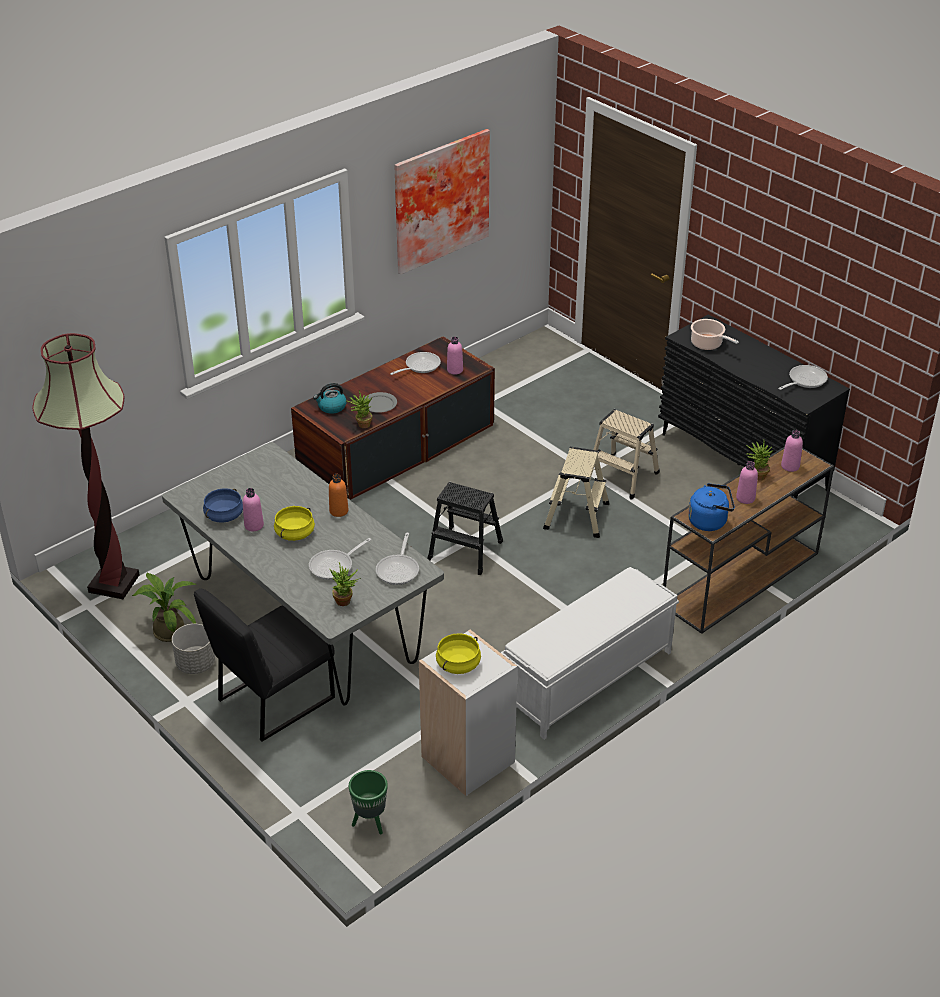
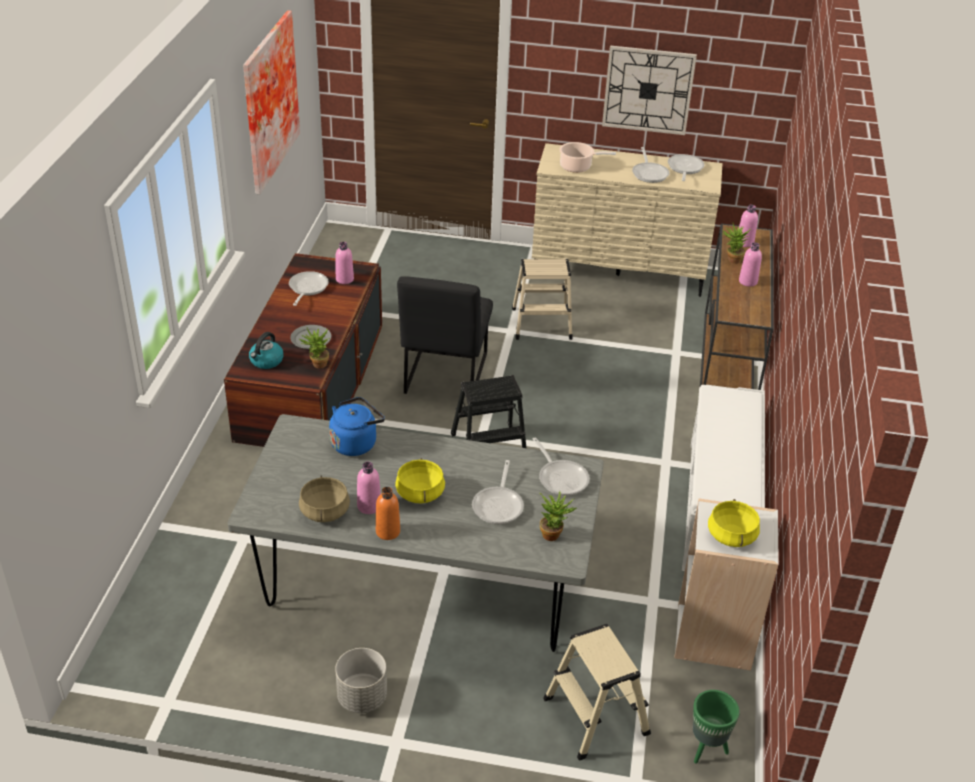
camera: 40 degrees left, 0 degrees up
floor lamp [32,333,140,599] -> none
potted plant [132,572,197,642] -> none
black chair [194,588,335,742] -> black chair moved to [397,276,493,394]
blue cooking pot [203,488,243,523] -> beige cooking pot [299,476,350,522]
orange bottle [329,474,349,517] -> orange bottle moved to [376,487,400,540]
beige step ladder [543,447,610,538] -> beige step ladder moved to [543,623,651,760]
black dresser [658,314,850,499] -> beige dresser [532,143,722,297]
blue kettle [688,483,735,531] -> blue kettle moved to [329,397,385,456]
none -> wall clock [602,45,697,135]
none -> frying pan [632,147,669,183]

